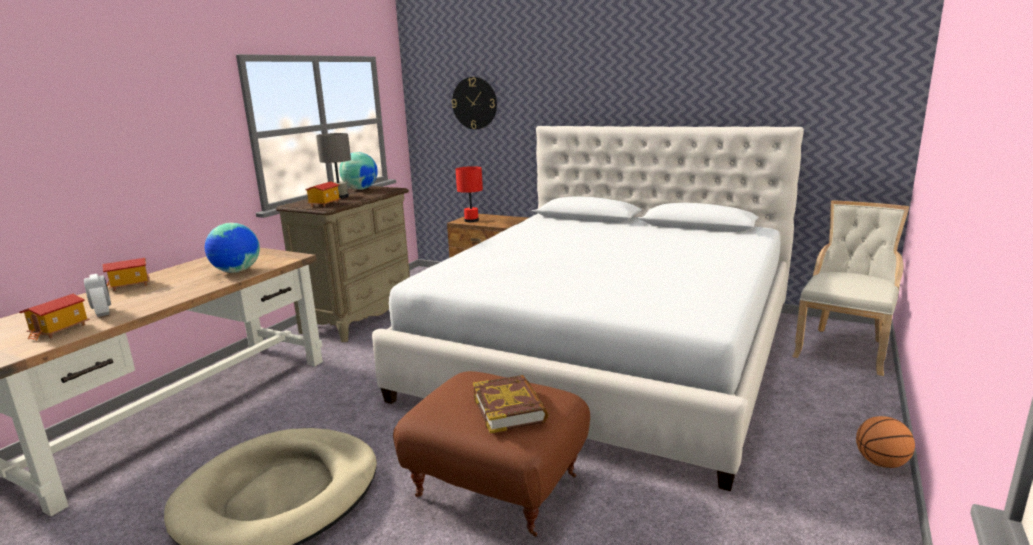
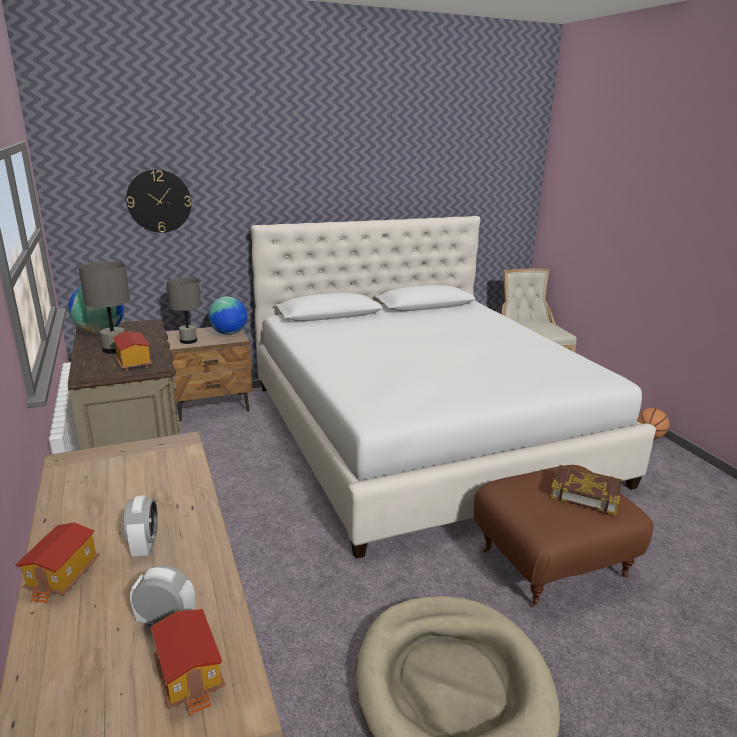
camera: 50 degrees left, 5 degrees up
globe [205,223,260,273] -> globe moved to [208,297,247,335]
red table lamp [456,166,483,222] -> grey table lamp [167,277,201,344]
none -> alarm clock [123,495,158,557]

